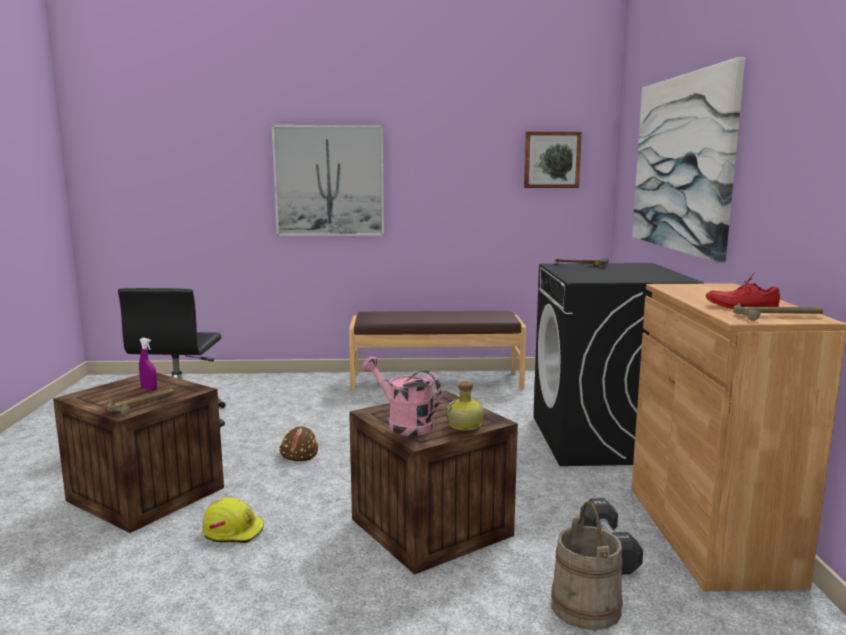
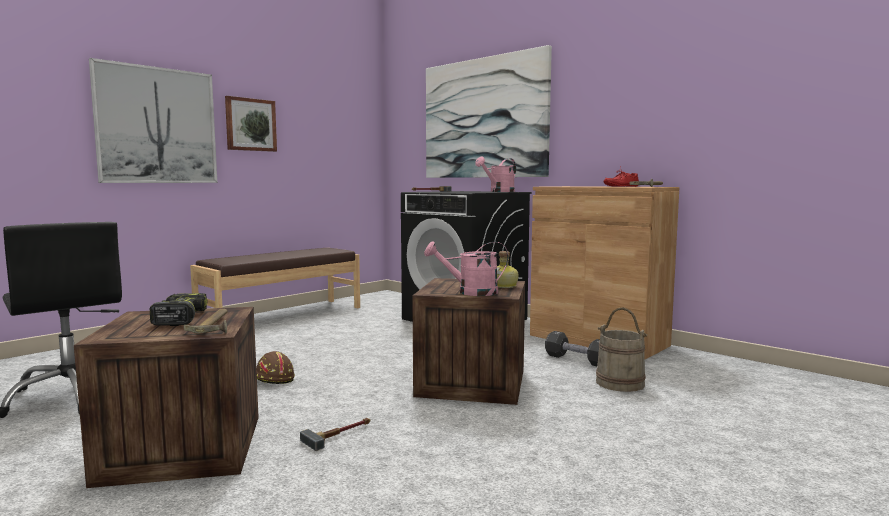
camera: 45 degrees left, 5 degrees down
purple spray bottle [139,338,157,391] -> power drill [150,293,208,326]
yellow hard hat [202,498,264,543] -> hammer [300,418,371,451]
picture [524,132,582,188] -> picture moved to [225,96,277,152]
none -> pink watering can [475,157,516,192]

